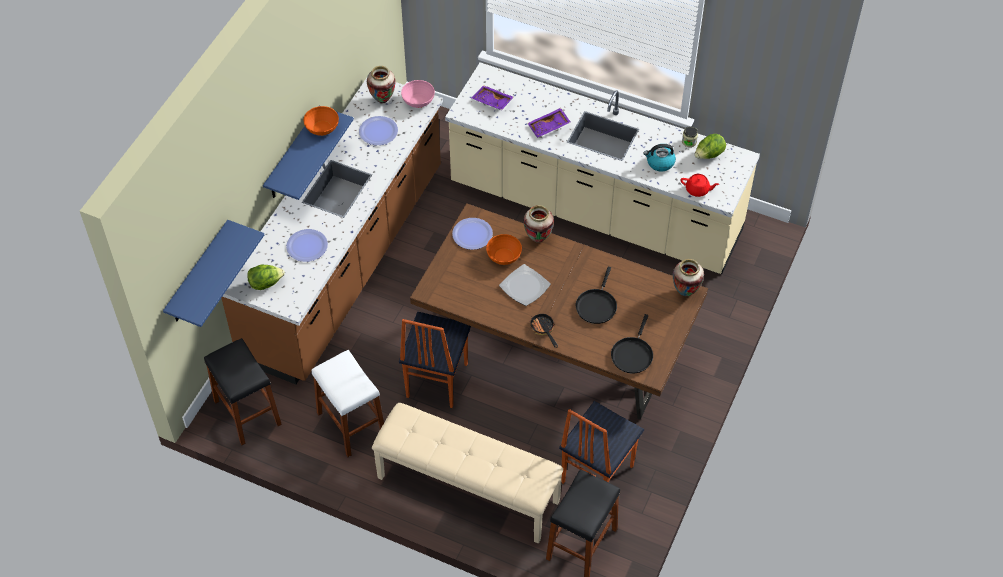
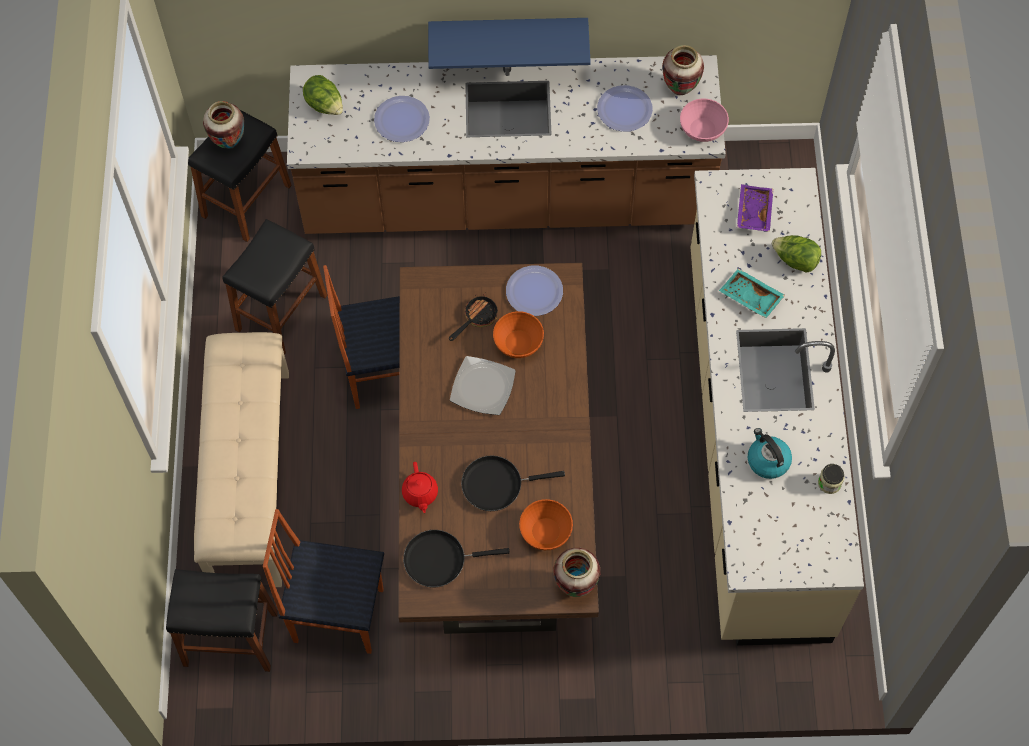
camera: 65 degrees right, 10 degrees up
blue shelf [163,220,264,327] -> none
orange bowl [303,106,339,136] -> orange bowl moved to [519,499,573,550]
white stool [312,350,384,457] -> black stool [222,219,327,355]
vase [523,205,554,243] -> vase moved to [203,101,244,149]
purple tray [527,108,570,138] -> turquoise tray [719,269,785,318]
frying pan [530,313,558,348] -> frying pan moved to [449,294,498,341]
red teapot [681,174,719,197] -> red teapot moved to [402,462,438,513]
lettuce [695,134,726,159] -> lettuce moved to [772,235,821,273]

